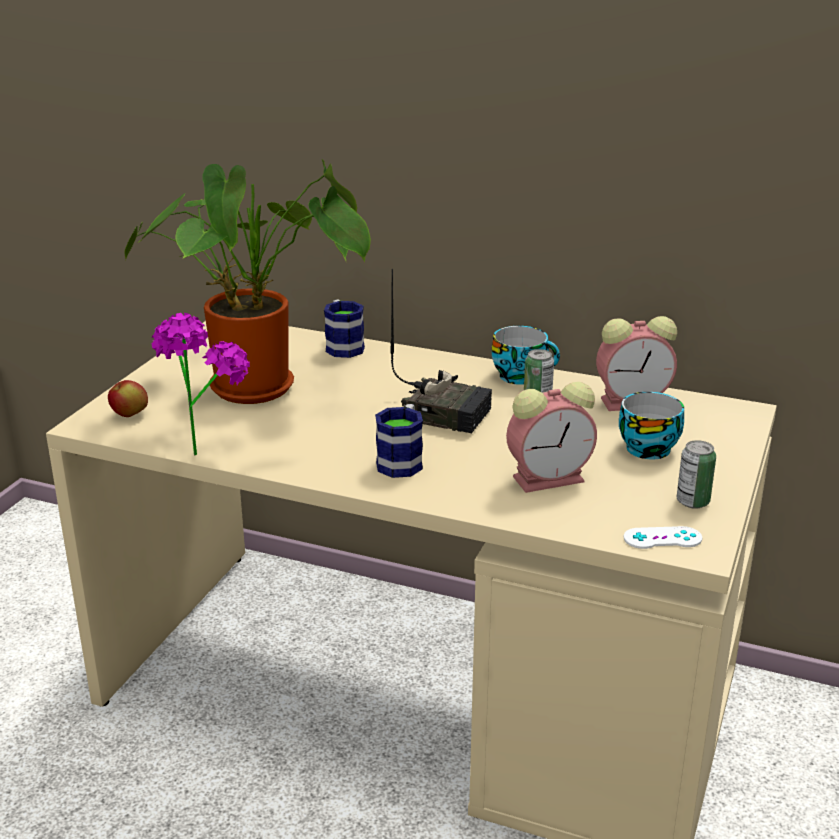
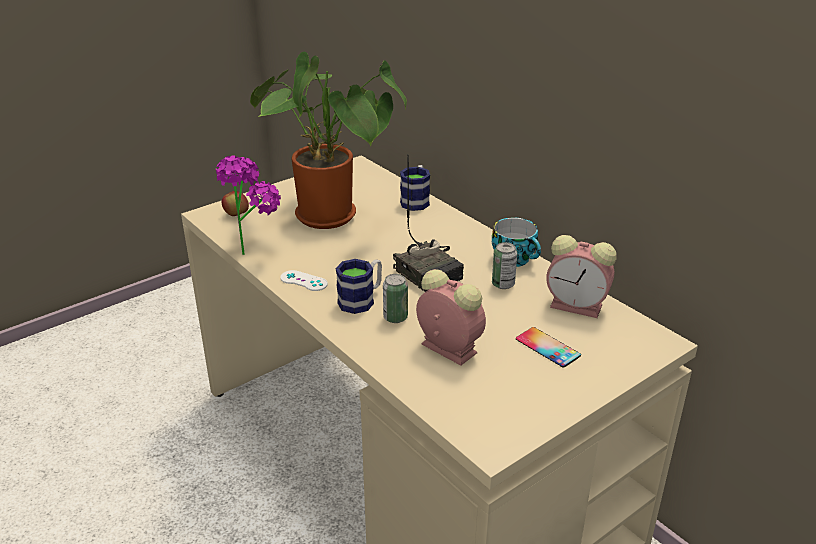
camera: 30 degrees right, 5 degrees up
alarm clock [506,382,597,493] -> alarm clock turned 150 degrees counterclockwise [416,269,486,365]
cup [619,392,684,459] -> phone [516,327,581,368]
white game controller [624,526,702,549] -> white game controller moved to [280,270,328,291]
can [677,440,716,509] -> can moved to [383,274,408,323]

